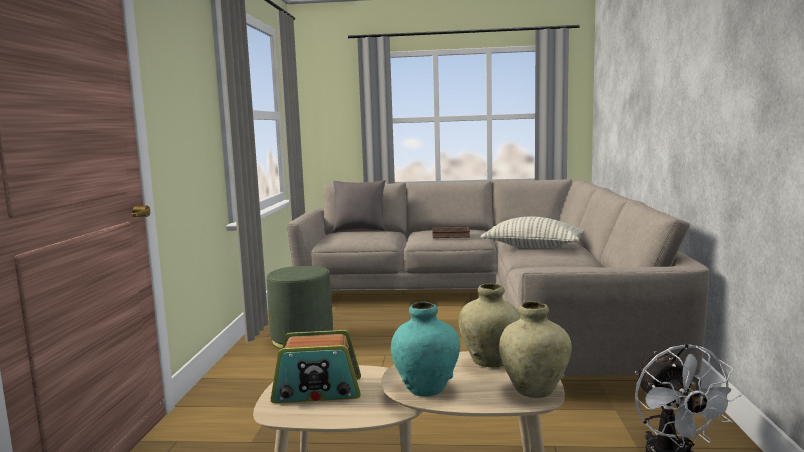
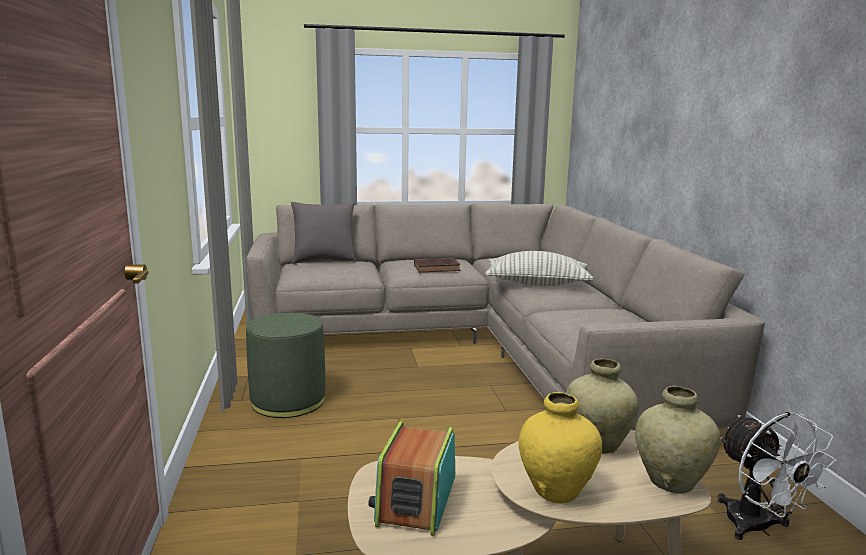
camera: 15 degrees left, 5 degrees up
radio [271,330,361,403] -> radio turned 120 degrees clockwise [368,421,455,536]
turquoise vase [391,302,460,397] -> yellow vase [519,392,603,503]

